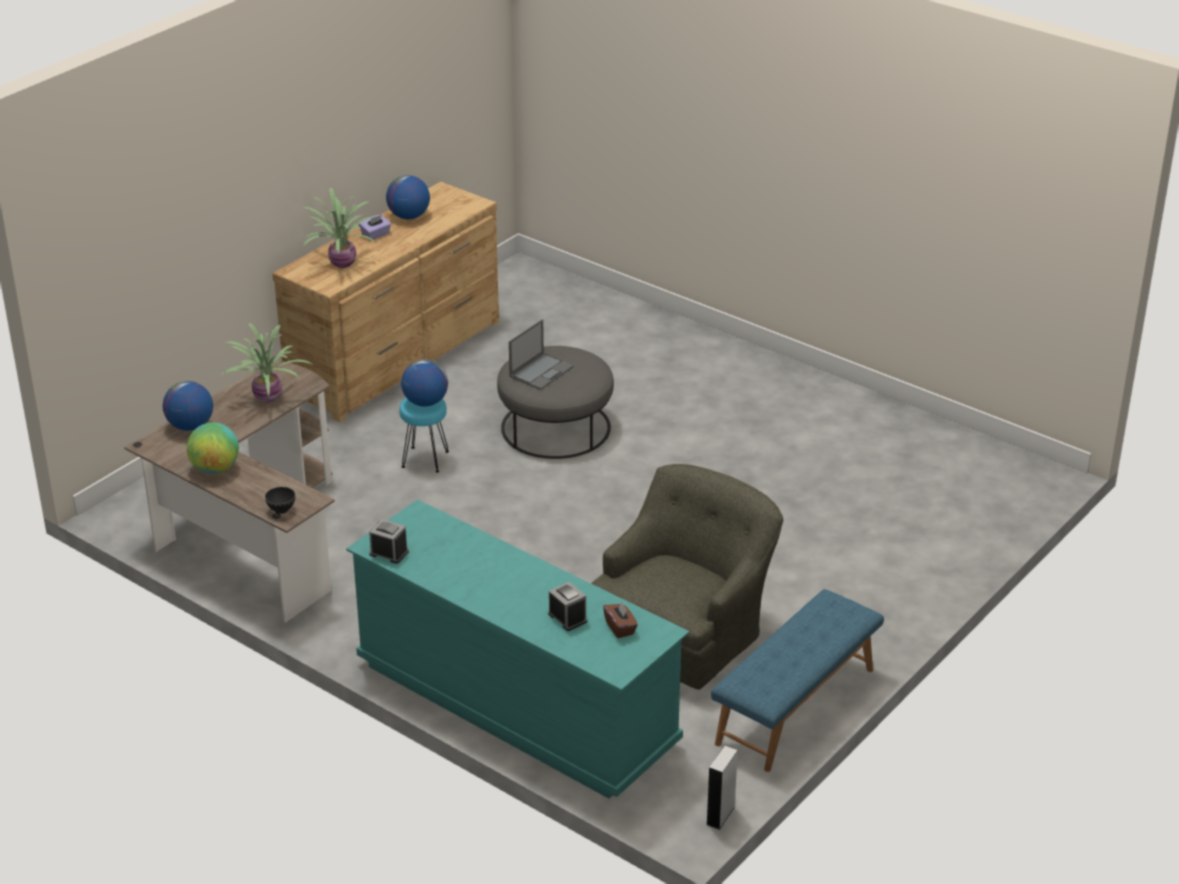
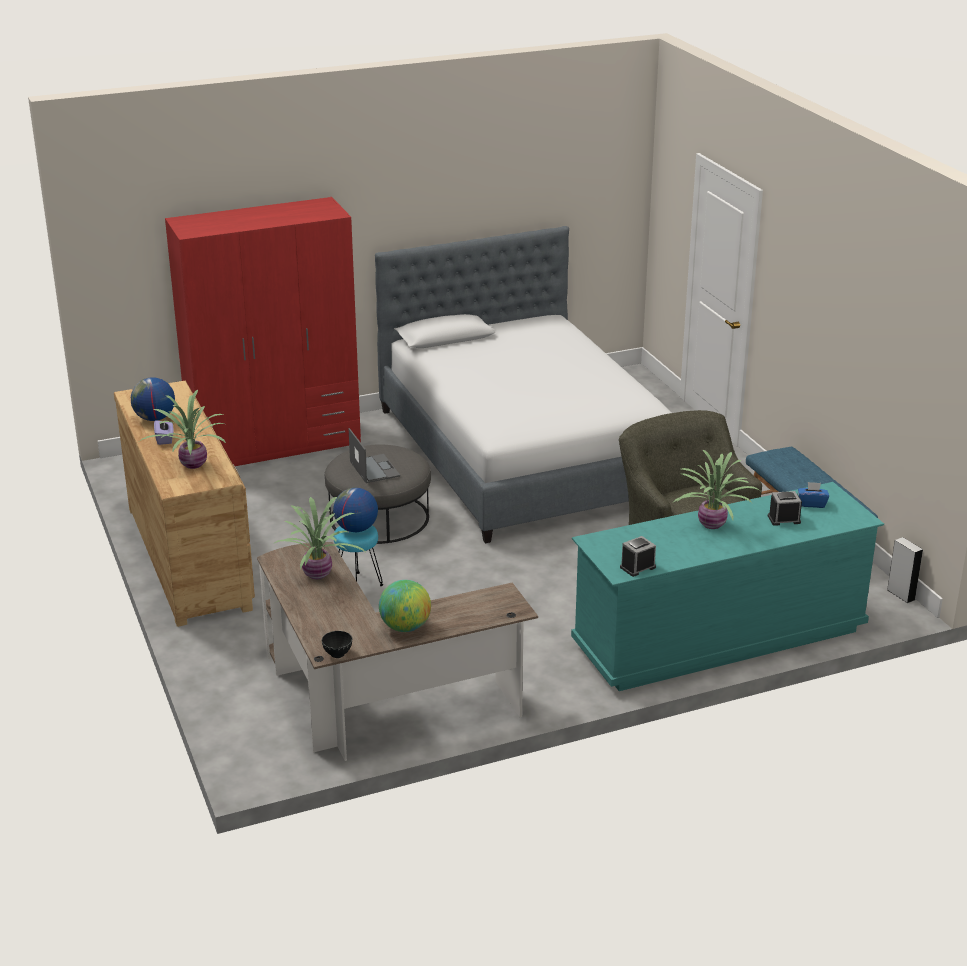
camera: 60 degrees left, 5 degrees down
globe [163,381,213,431] -> none
black bowl [265,487,295,514] -> black bowl moved to [322,631,352,658]
brown tissue box [603,601,638,638] -> blue tissue box [798,482,829,508]
none -> red wardrobe [165,197,361,466]
none -> bed [375,226,672,543]
none -> potted plant [672,450,760,529]

